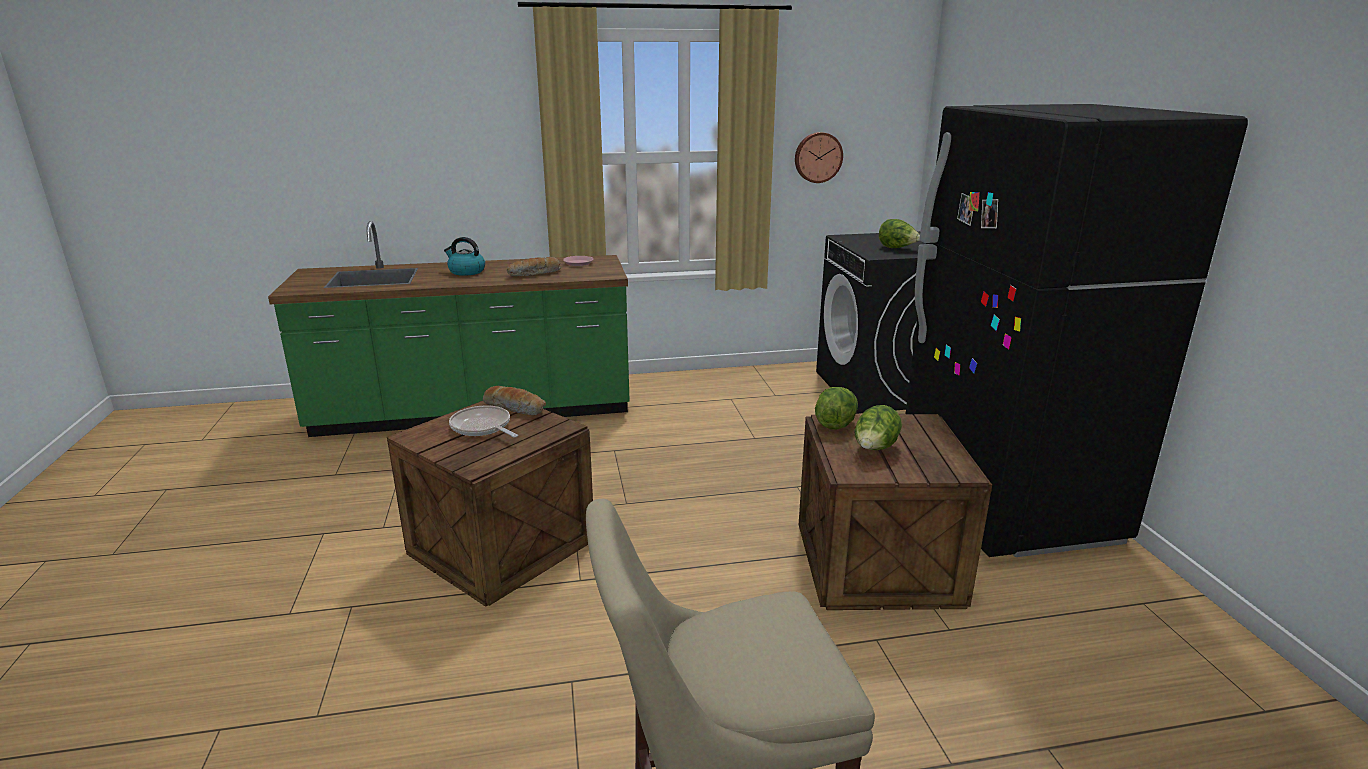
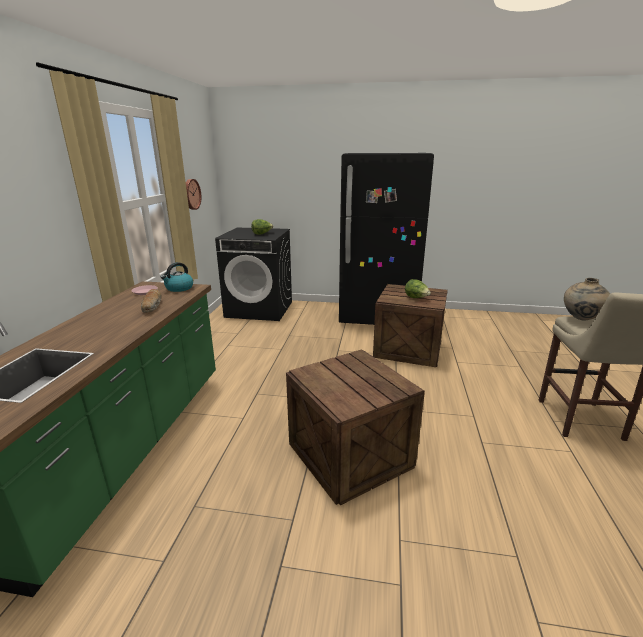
camera: 70 degrees left, 0 degrees up
kettle [444,237,485,276] -> kettle moved to [161,262,193,292]
frying pan [449,405,518,438] -> none
bread [483,386,546,415] -> none
lettuce [815,387,858,430] -> none
none -> beige vase [564,278,610,321]

